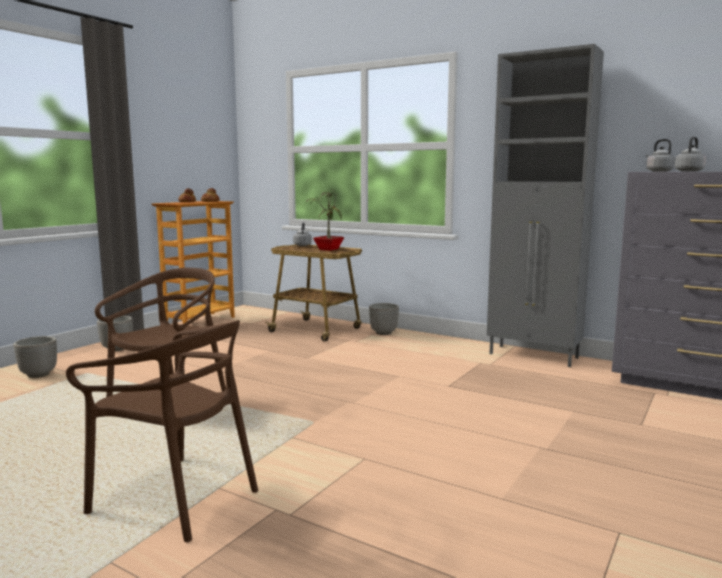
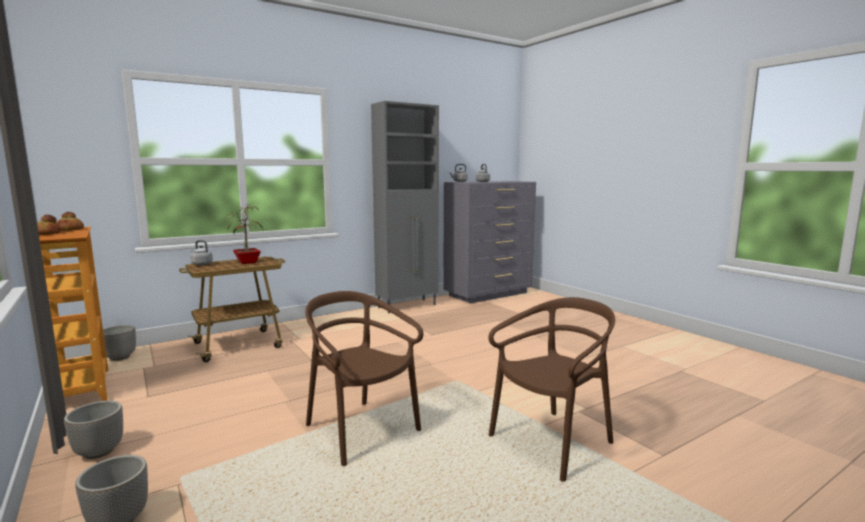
camera: 65 degrees left, 0 degrees up
planter [369,303,399,335] -> planter moved to [103,325,136,361]

